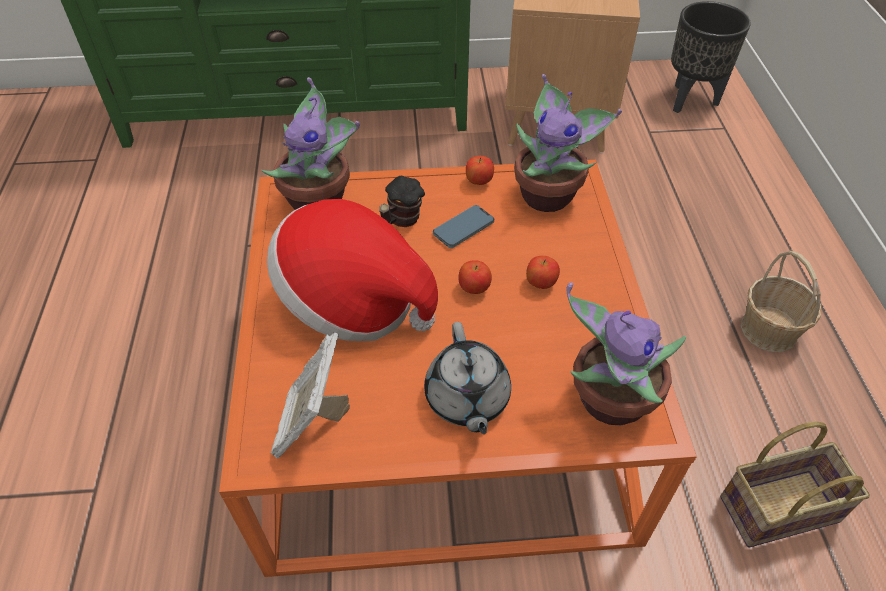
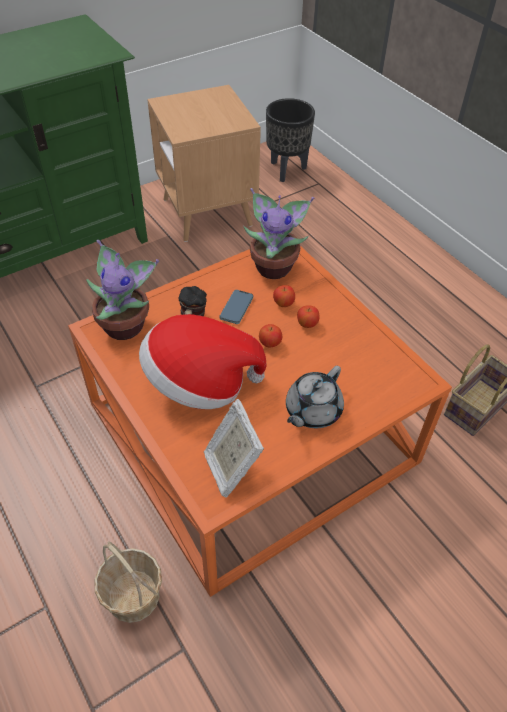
camera: 30 degrees left, 0 degrees up
grey teapot [424,322,511,434] -> grey teapot turned 75 degrees clockwise [286,366,344,428]
apple [466,156,494,185] -> apple moved to [273,285,295,307]
potted plant [566,283,686,425] -> none
basket [741,251,821,352] -> basket moved to [95,541,162,623]

